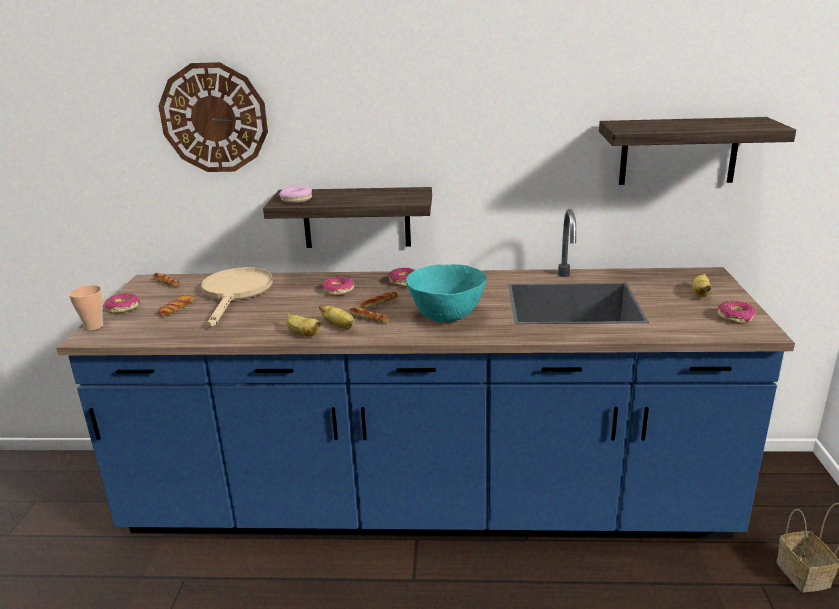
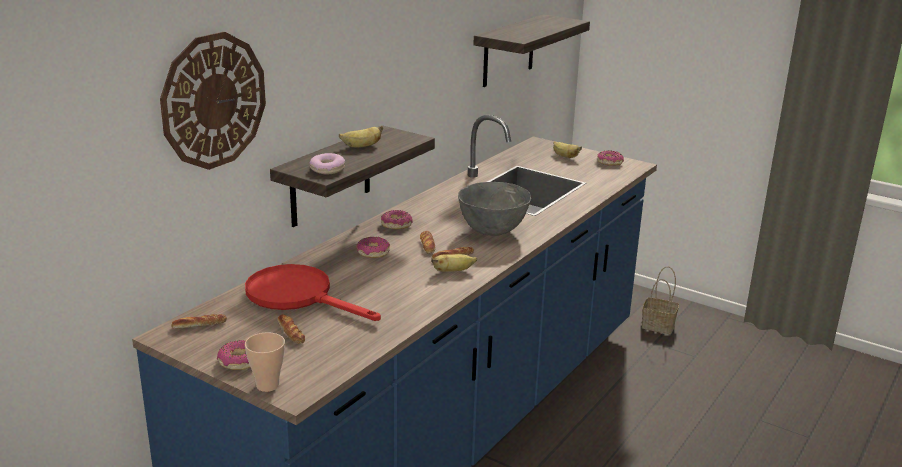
camera: 60 degrees left, 0 degrees up
beige frying pan [201,267,273,326] -> red frying pan [245,264,381,321]
banana [286,314,322,337] -> banana moved to [339,126,383,148]
turquoise bowl [406,264,487,322] -> grey bowl [458,182,531,236]

